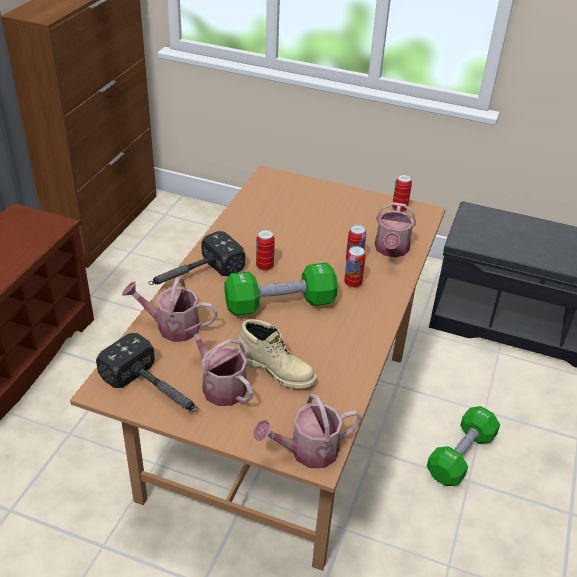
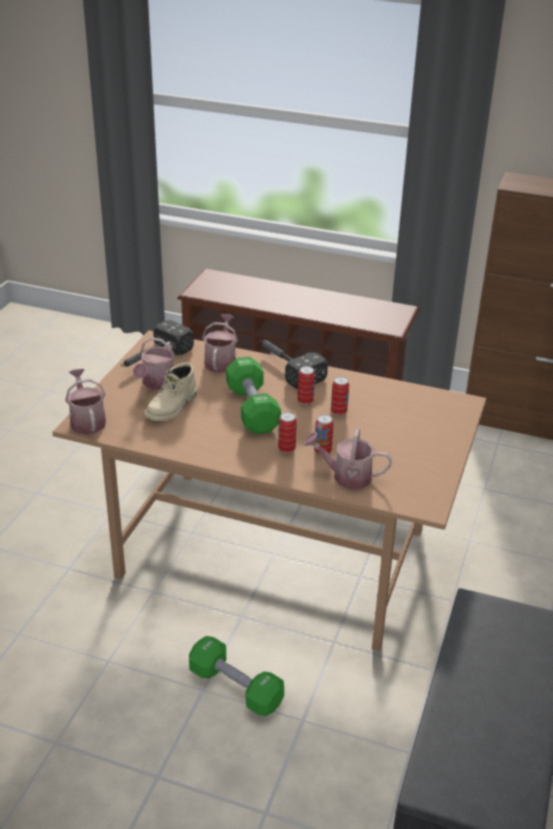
camera: 90 degrees right, 5 degrees down
watering can [184,323,253,406] -> watering can turned 150 degrees clockwise [133,337,175,390]
can [392,174,412,212] -> can moved to [331,376,349,416]

